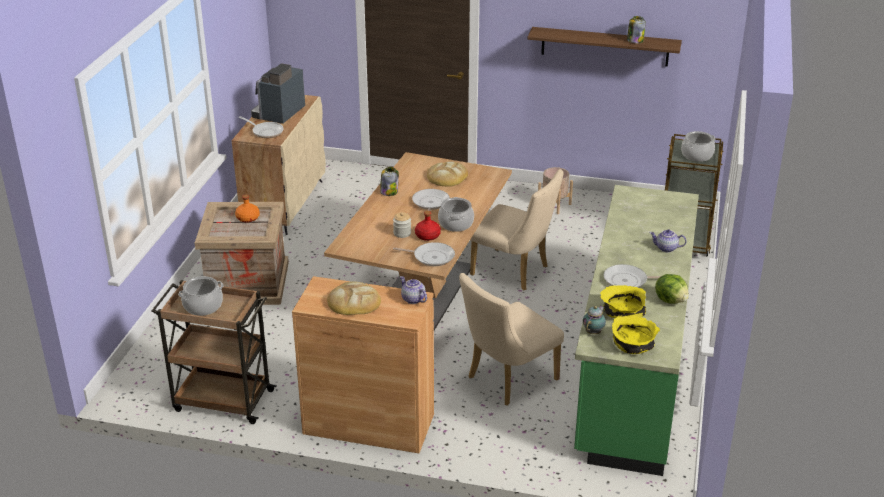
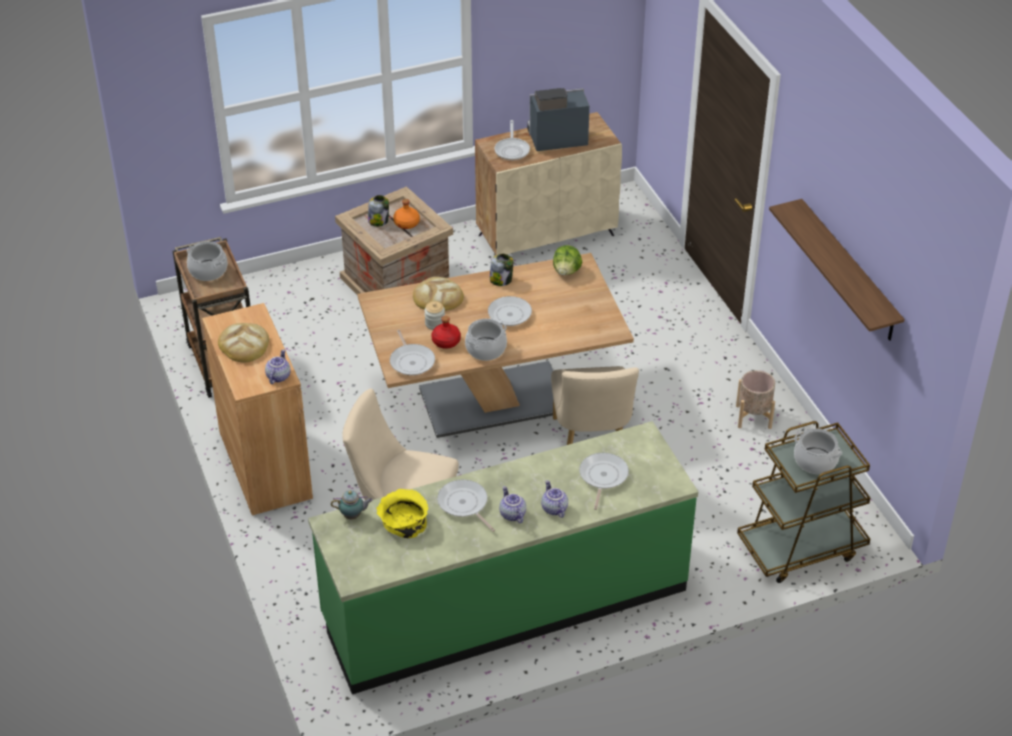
camera: 55 degrees right, 10 degrees up
bread [427,162,468,187] -> bread moved to [413,277,464,311]
yellow bowl [612,316,660,354] -> none
jar [627,16,646,43] -> jar moved to [368,195,389,226]
lettuce [655,274,689,304] -> lettuce moved to [553,245,582,275]
none -> teapot [499,486,526,523]
none -> frying pan [579,453,629,510]

